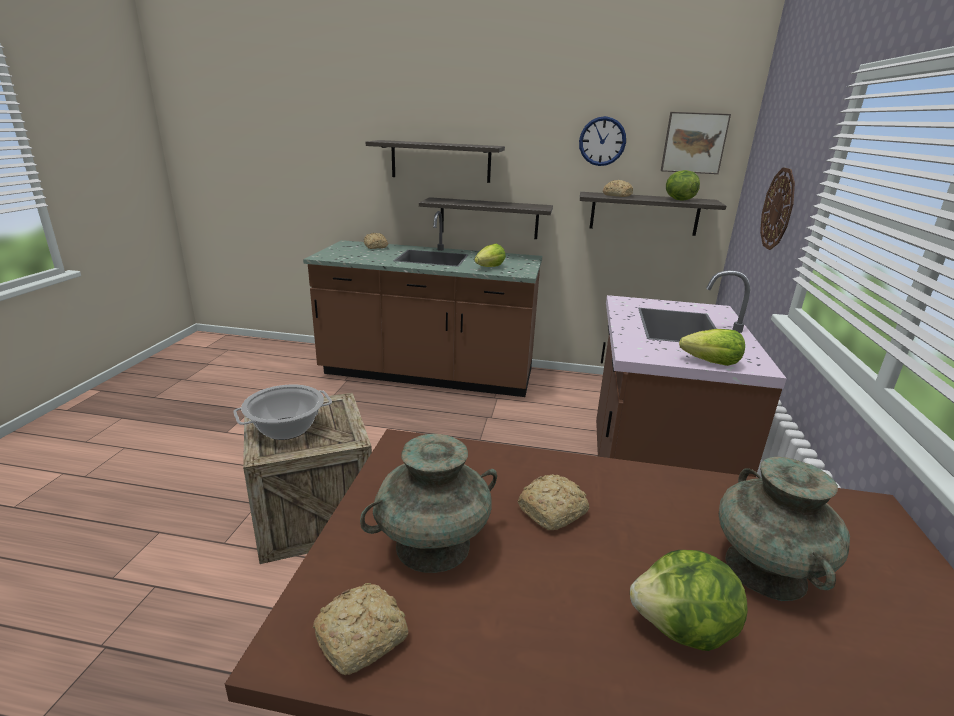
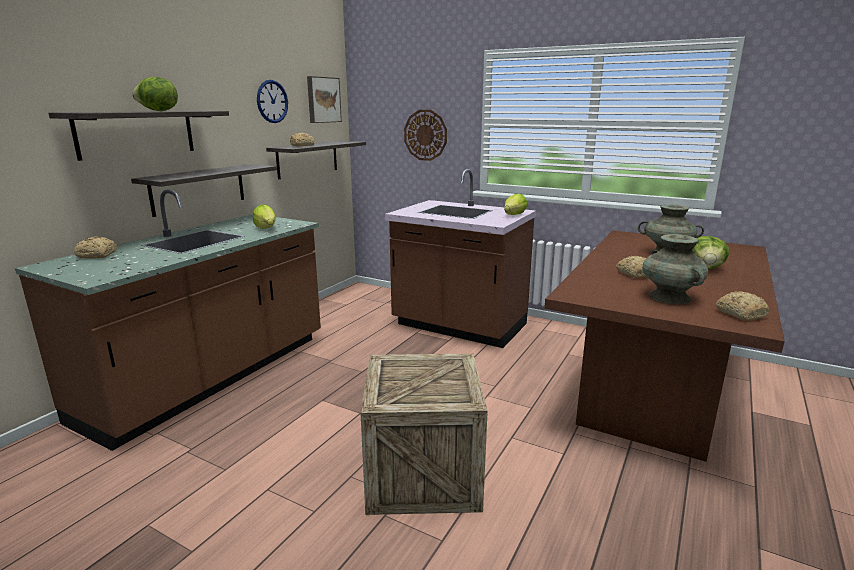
camera: 70 degrees left, 5 degrees down
cooking pot [233,385,332,440] -> none
lettuce [666,170,700,201] -> lettuce moved to [132,77,178,111]

